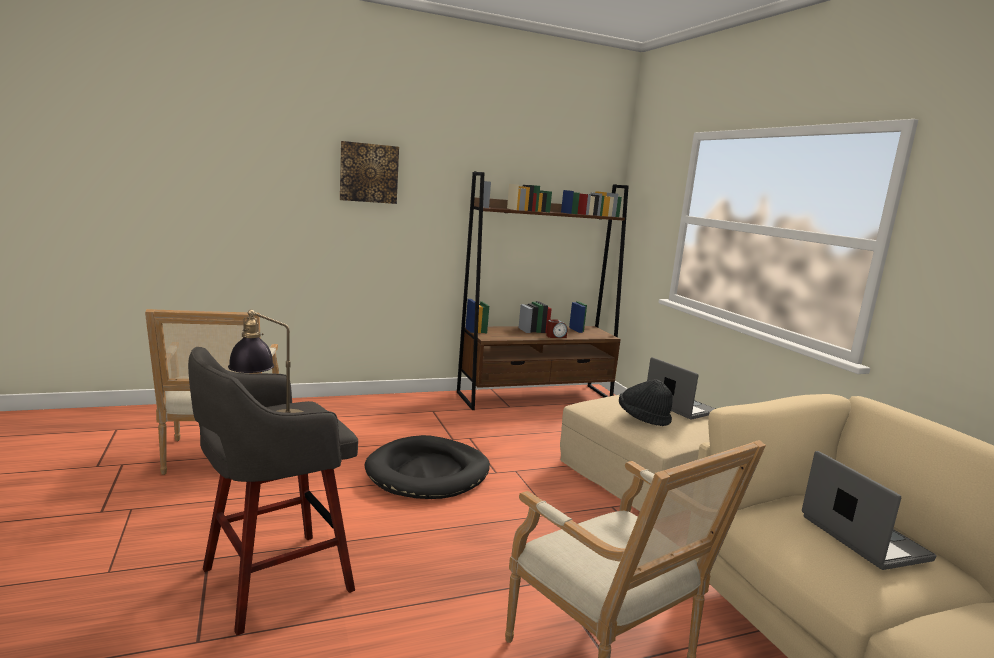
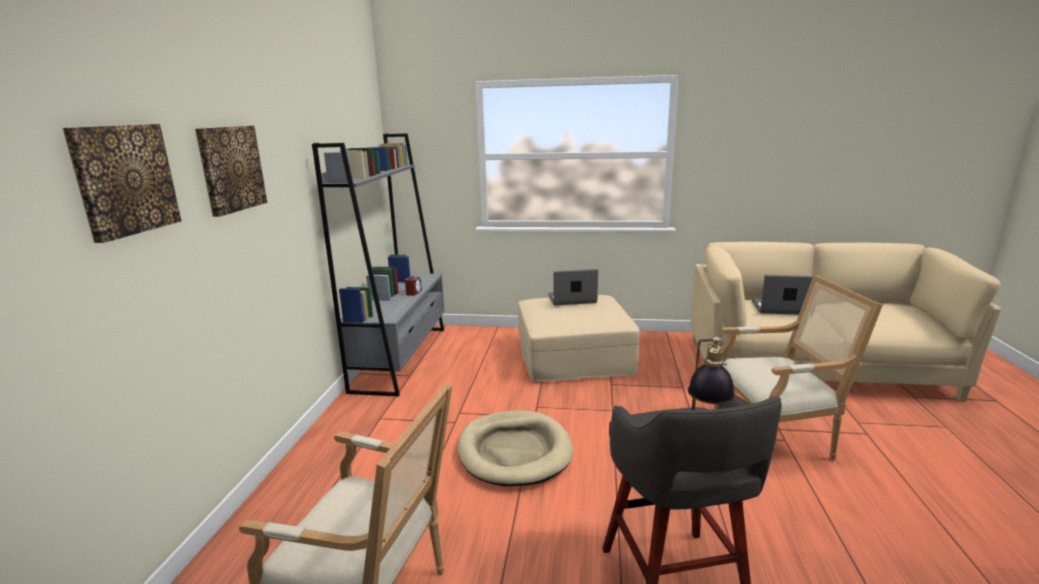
camera: 60 degrees left, 5 degrees up
black dog bed [365,435,490,499] -> beige dog bed [458,410,573,486]
brown bookcase [457,171,629,410] -> grey bookcase [312,133,444,396]
black hat [619,379,673,426] -> none
none -> picture [63,124,181,243]

